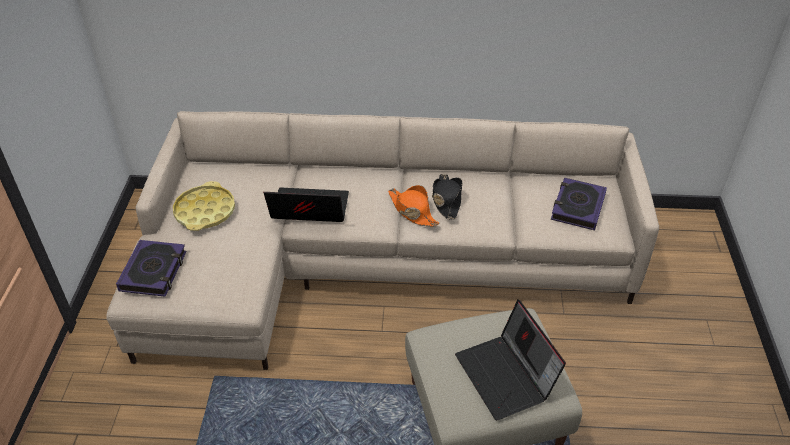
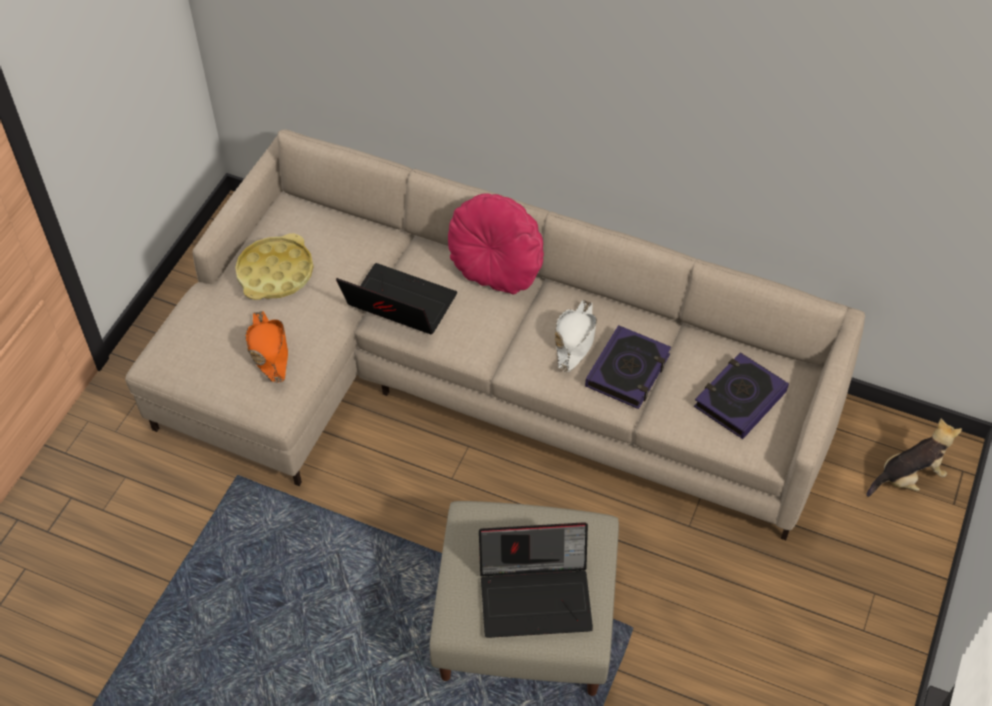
camera: 20 degrees right, 10 degrees up
book [116,240,187,297] -> book moved to [585,325,671,409]
orange hat [388,185,440,226] -> orange hat moved to [245,311,288,383]
black hat [432,174,462,220] -> white hat [555,300,597,372]
laptop [455,299,566,420] -> laptop turned 90 degrees counterclockwise [479,522,593,638]
none -> pink pillow [448,193,544,294]
none -> plush toy [866,419,962,497]

